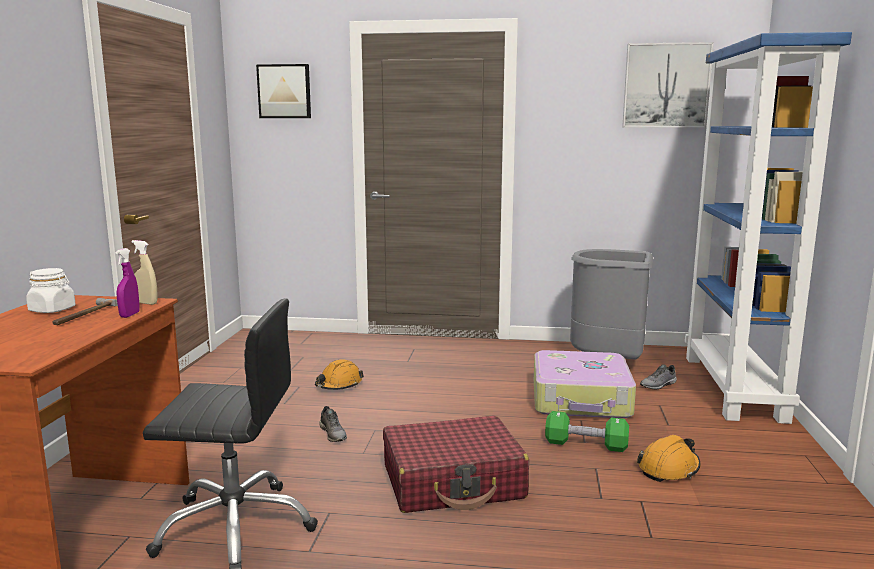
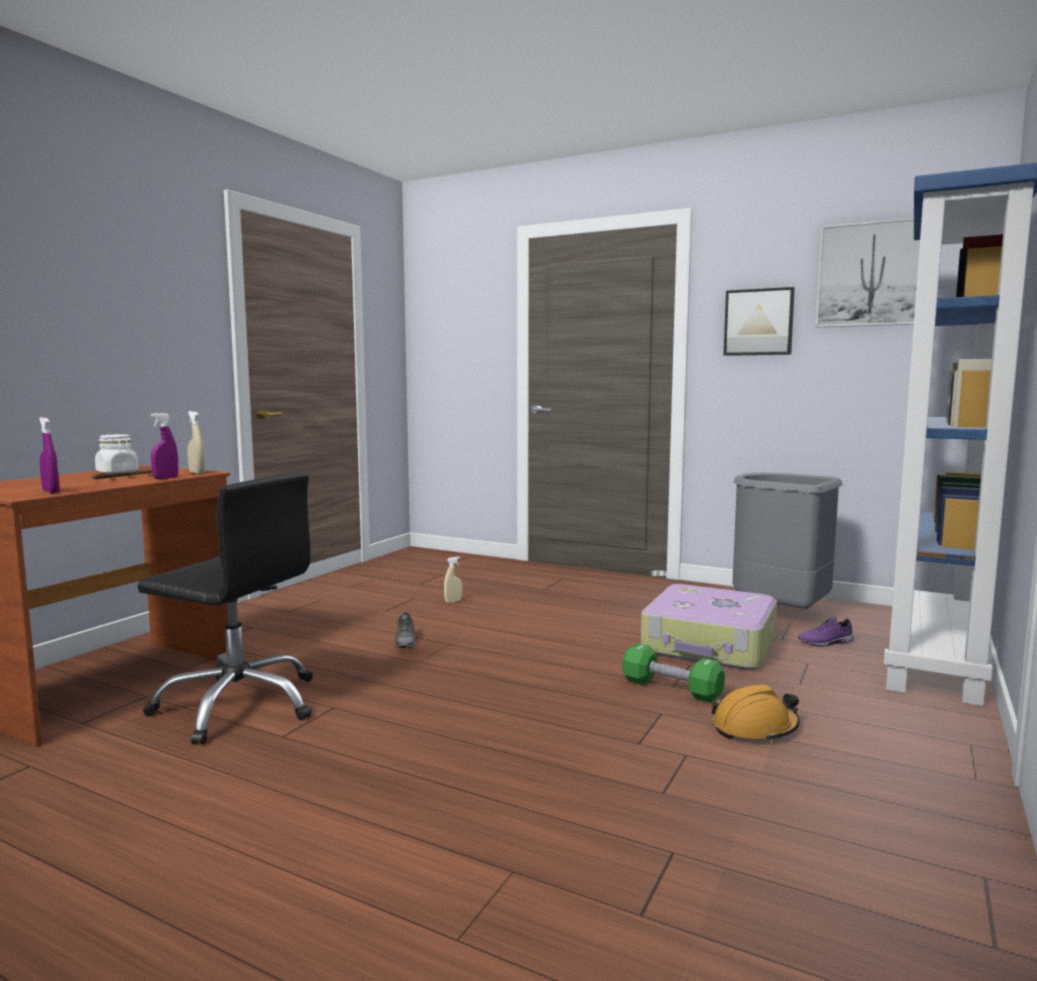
camera: 20 degrees right, 5 degrees down
picture [256,64,311,118] -> picture moved to [724,287,795,356]
orange hard hat [315,359,364,390] -> beige spray bottle [444,557,463,603]
red suitcase [383,416,529,513] -> none
grey shoe [640,364,677,390] -> purple shoe [798,616,854,647]
none -> purple spray bottle [39,417,60,493]

